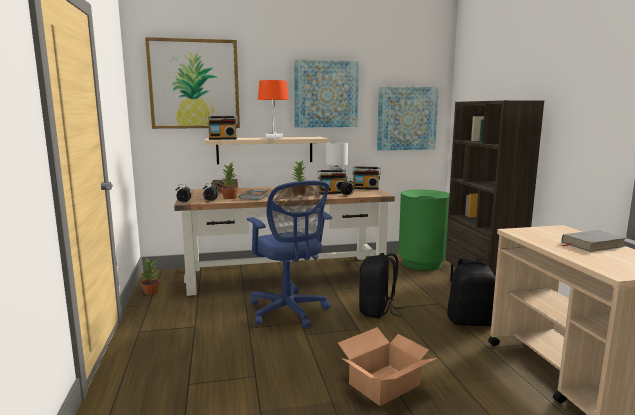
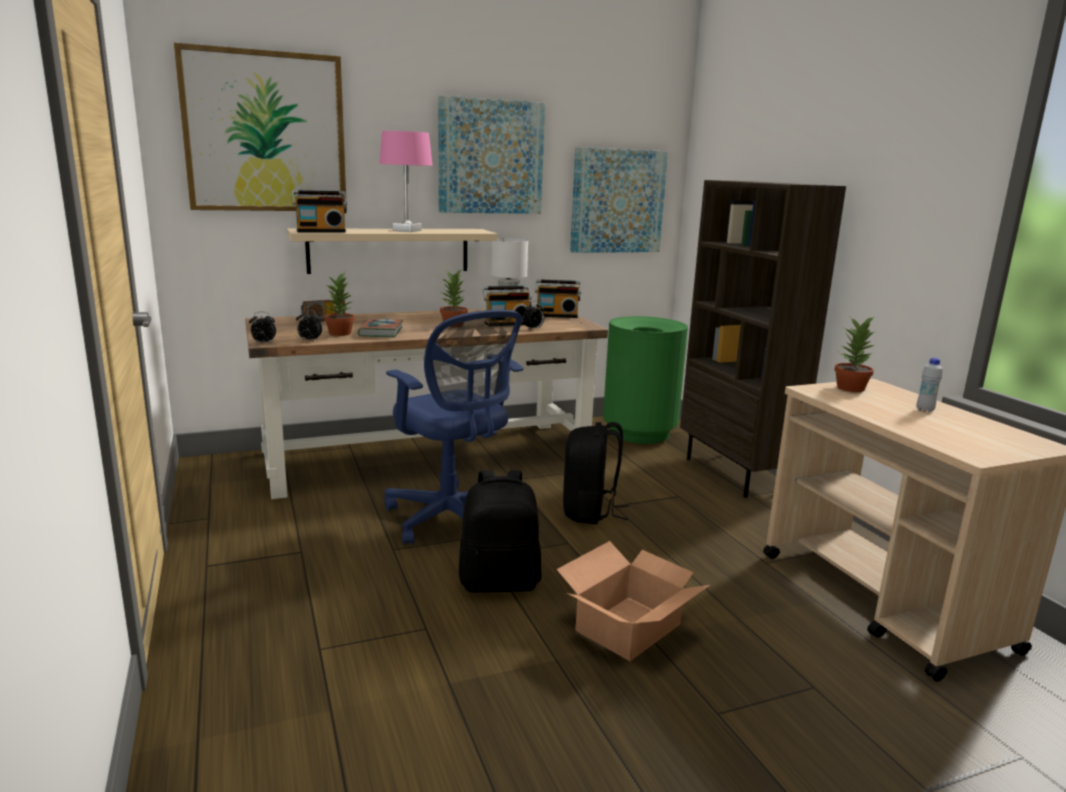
camera: 10 degrees left, 5 degrees up
potted plant [141,258,160,295] -> potted plant moved to [834,316,875,392]
orange table lamp [258,80,289,139] -> pink table lamp [379,131,432,232]
black backpack [447,258,495,326] -> black backpack moved to [459,470,542,592]
grey book [562,230,626,252] -> white bottle [916,358,943,412]

